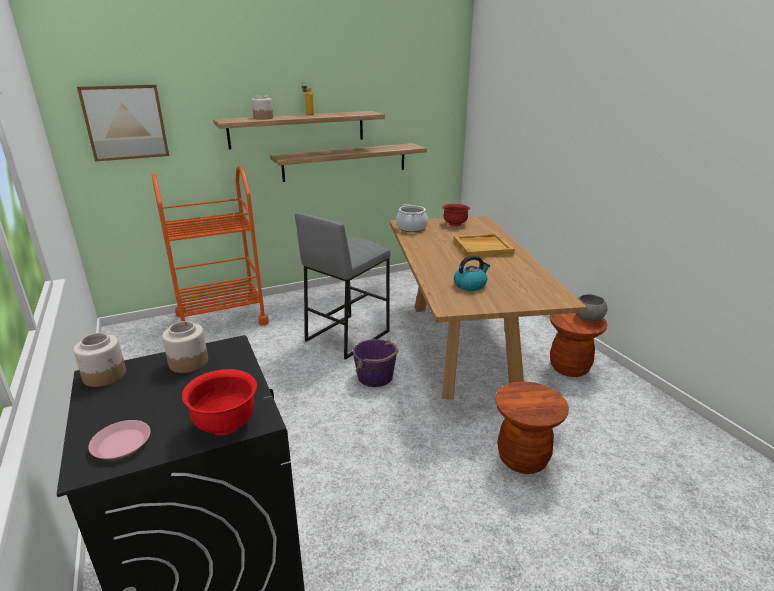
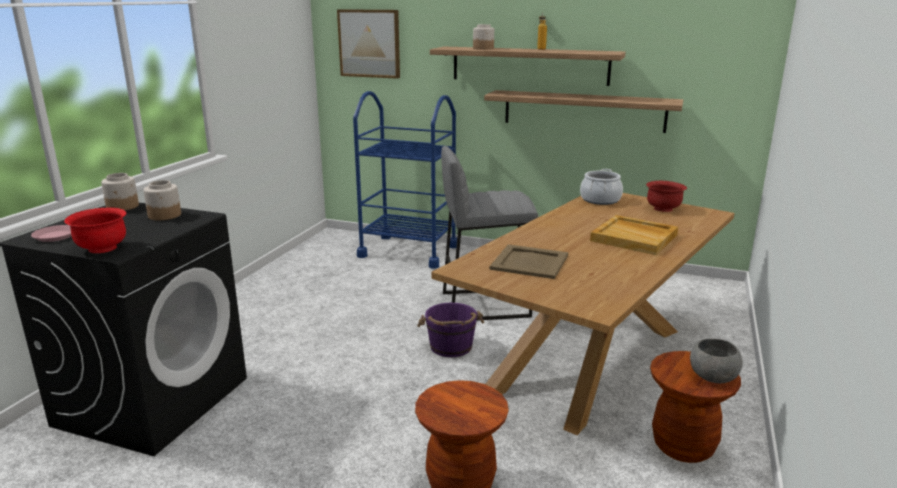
camera: 45 degrees right, 5 degrees down
orange cart [152,166,269,326] -> blue cart [353,91,457,269]
kettle [454,255,490,291] -> beige tray [489,244,568,279]

